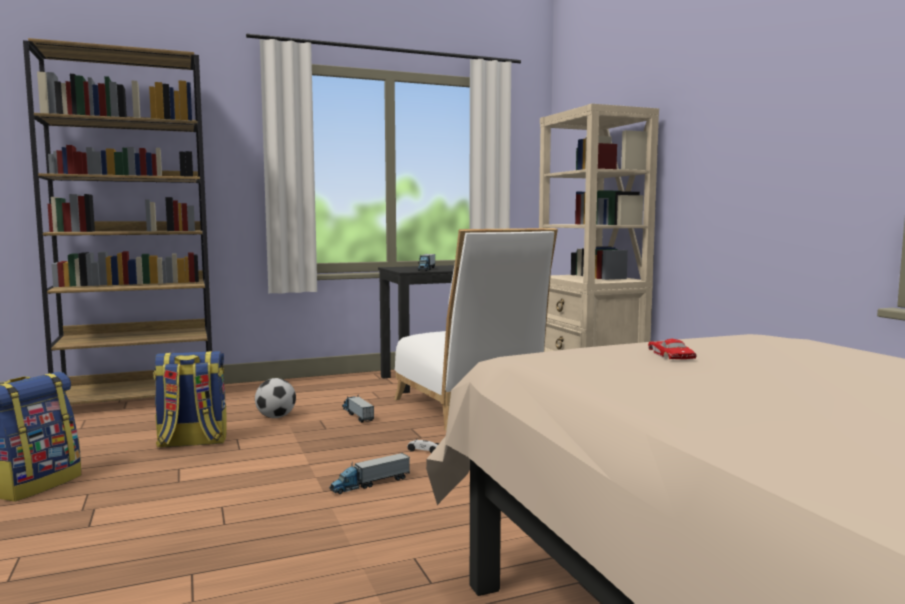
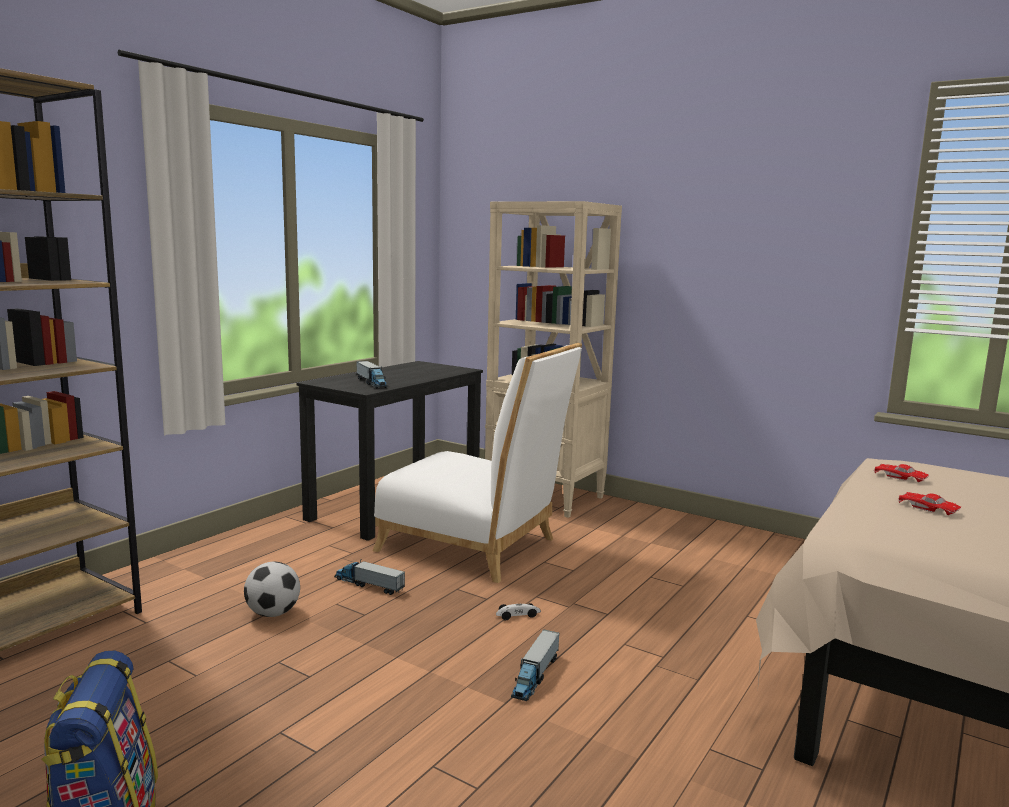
camera: 35 degrees left, 5 degrees up
backpack [153,351,227,448] -> none
none -> red toy car [874,464,928,482]

